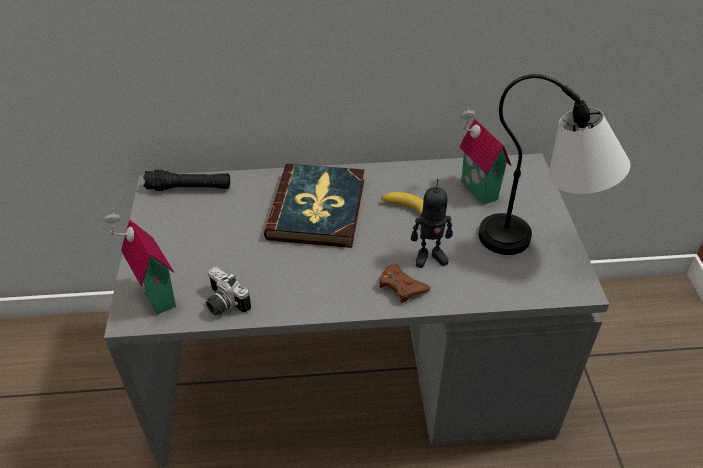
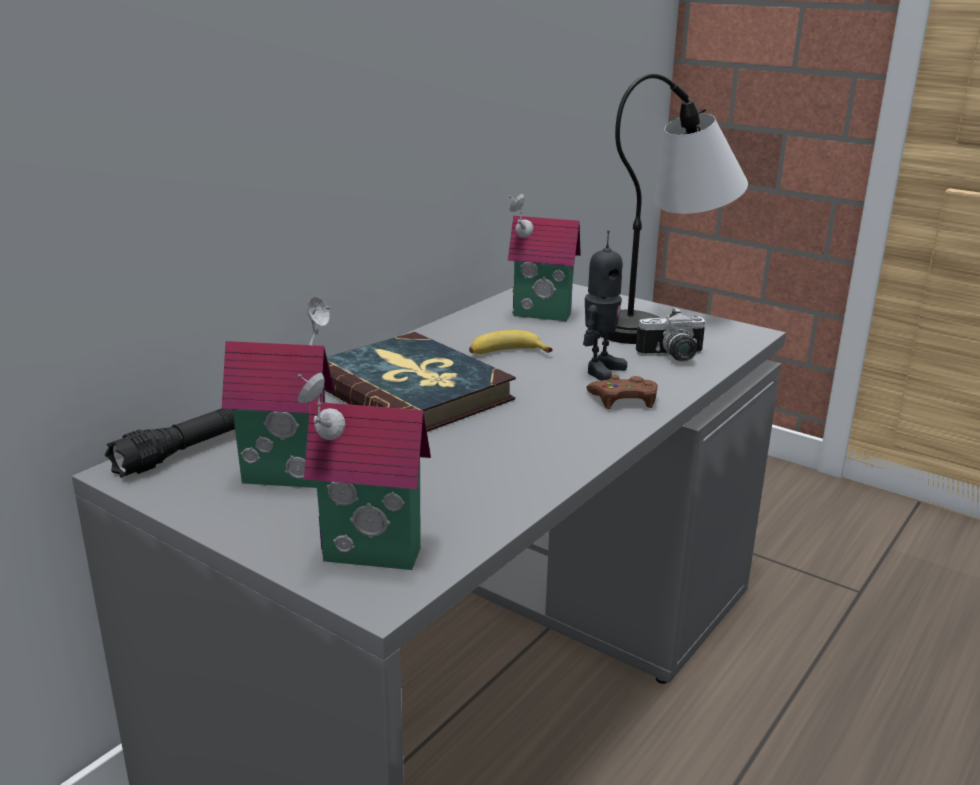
camera: 50 degrees left, 20 degrees down
camera [206,267,251,315] -> camera moved to [636,308,705,361]
none -> toy house [221,296,334,488]

